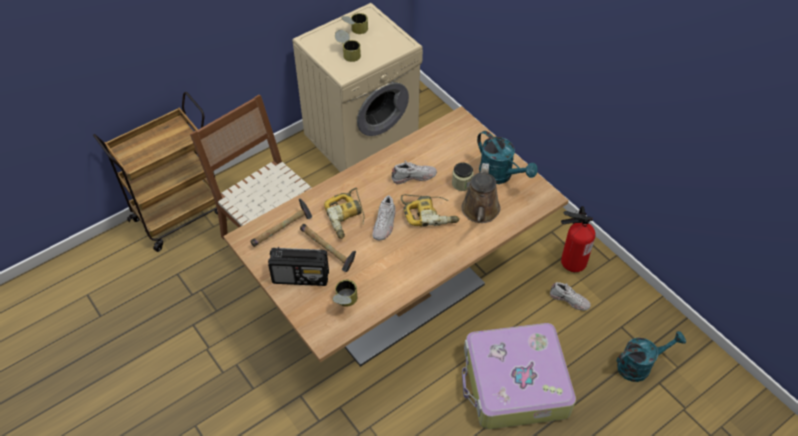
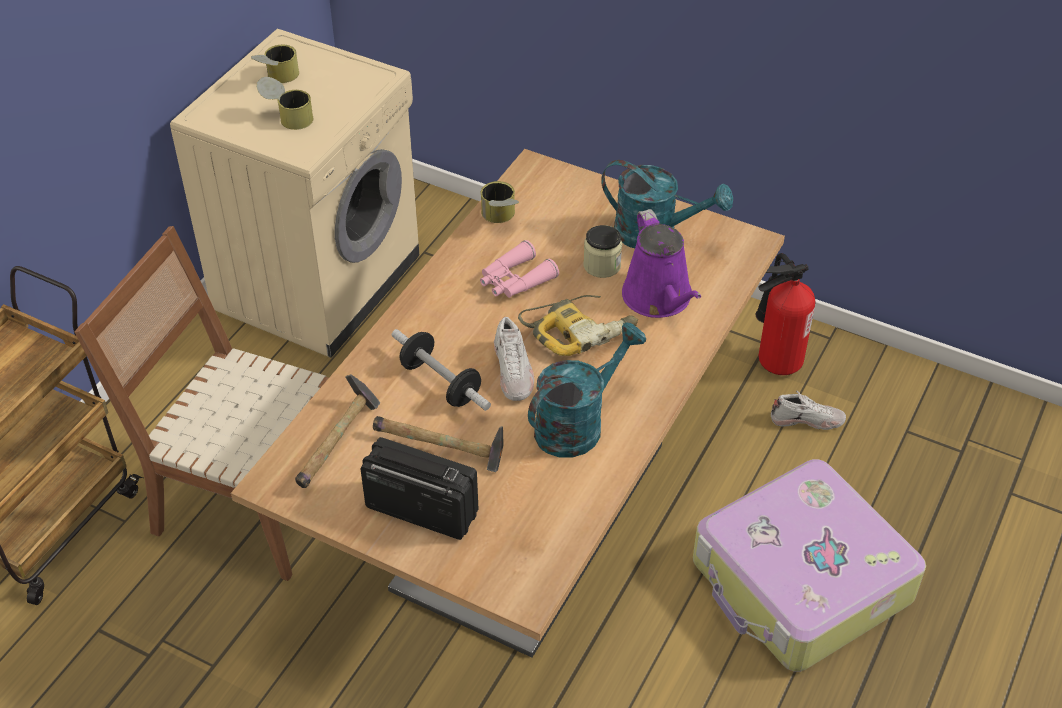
camera: 25 degrees left, 5 degrees down
radio [268,247,329,286] -> radio turned 135 degrees counterclockwise [360,437,478,540]
power drill [324,188,364,239] -> dumbbell [392,329,491,411]
can [333,279,358,307] -> can moved to [481,181,519,223]
white shoe [392,160,437,184] -> pink binoculars [480,240,559,298]
brown watering can [461,163,500,223] -> purple watering can [622,209,701,318]
turquoise watering can [617,331,686,382] -> turquoise watering can moved to [528,322,646,458]

